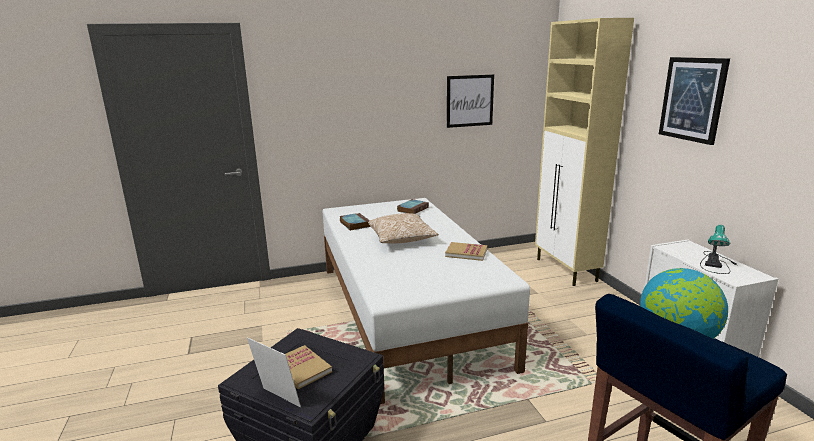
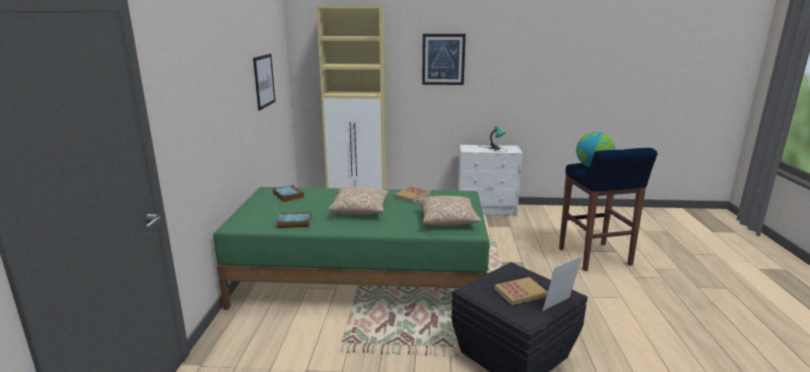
camera: 70 degrees left, 0 degrees up
white bed [323,198,530,404] -> green bed [213,187,490,310]
none -> pillow [418,196,482,226]

